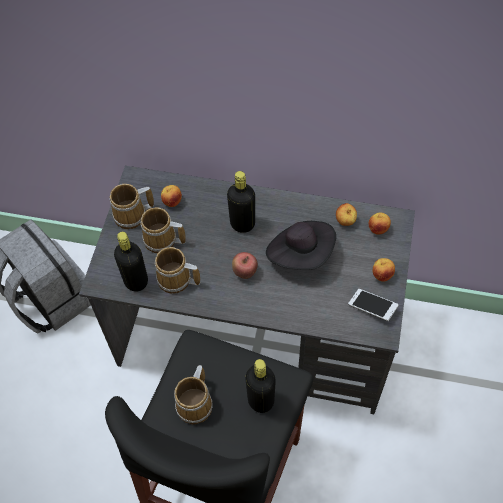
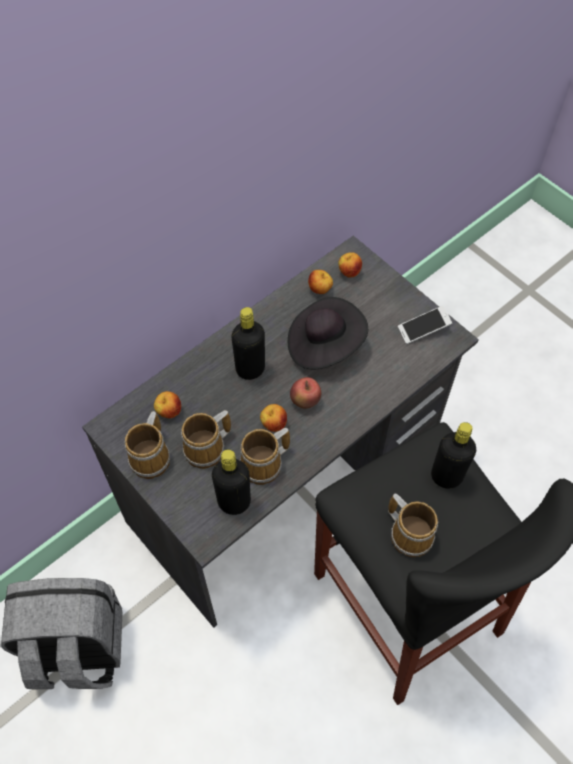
camera: 55 degrees left, 0 degrees up
apple [373,258,395,282] -> apple moved to [260,404,287,432]

